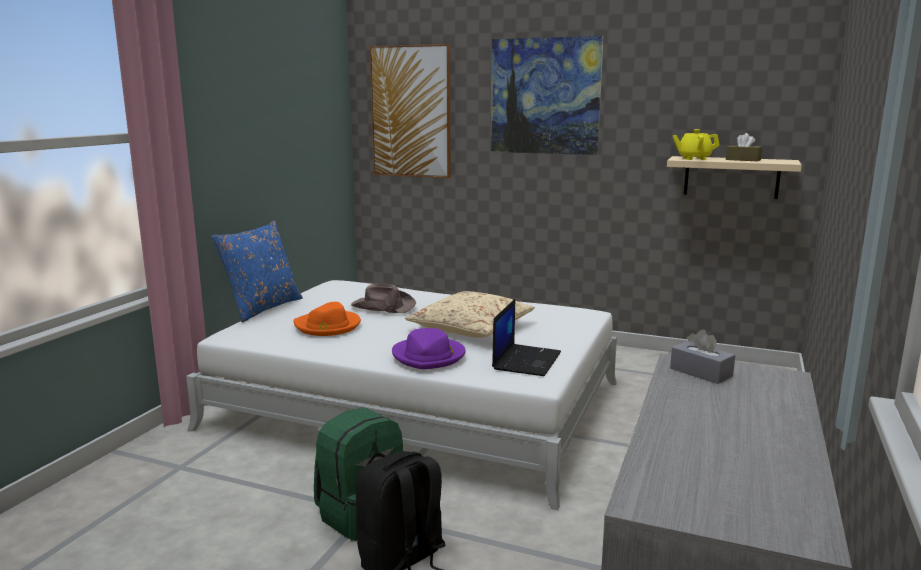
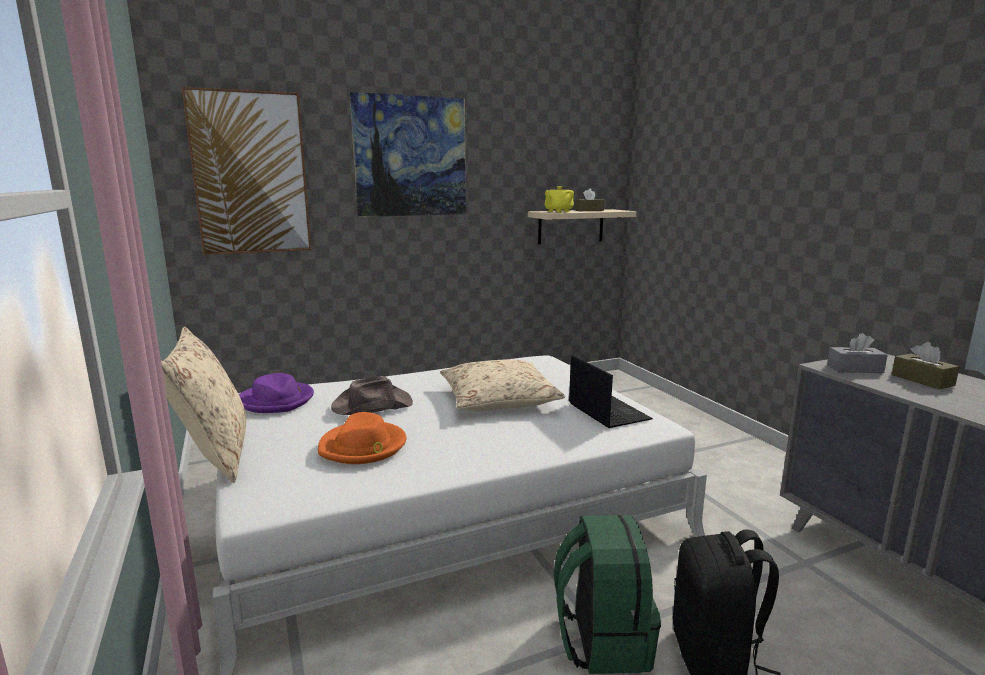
camera: 45 degrees left, 0 degrees up
blue pillow [211,221,303,322] -> beige pillow [161,327,246,483]
purple hat [392,328,466,369] -> purple hat moved to [239,373,314,413]
none -> brown tissue box [892,342,960,389]

